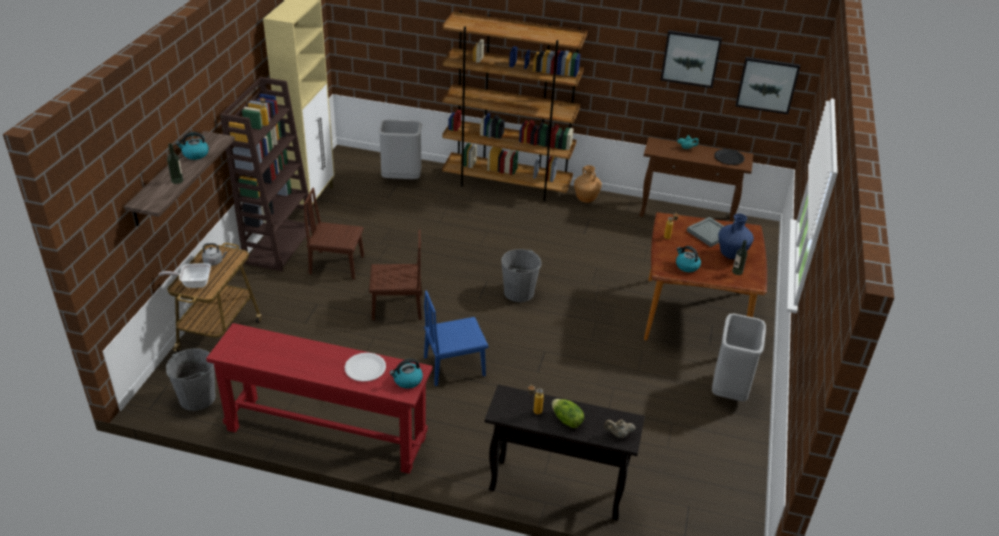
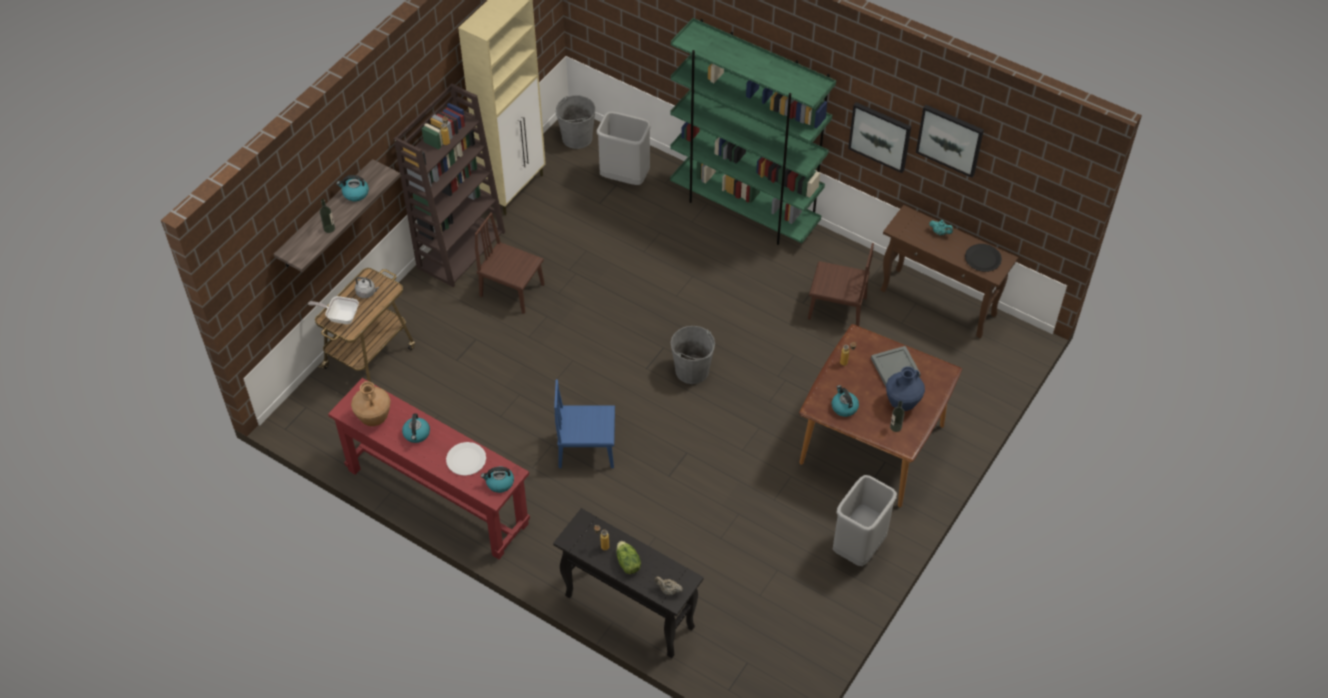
camera: 20 degrees right, 15 degrees up
grey bucket [166,348,216,411] -> grey bucket moved to [556,95,596,149]
brown chair [369,230,422,320] -> brown chair moved to [808,243,874,326]
brown bookcase [442,11,587,202] -> green bookcase [670,18,836,245]
brown vase [574,165,602,203] -> brown vase moved to [351,381,391,426]
picture [735,57,800,114] -> picture moved to [848,102,911,173]
none -> kettle [402,413,430,443]

